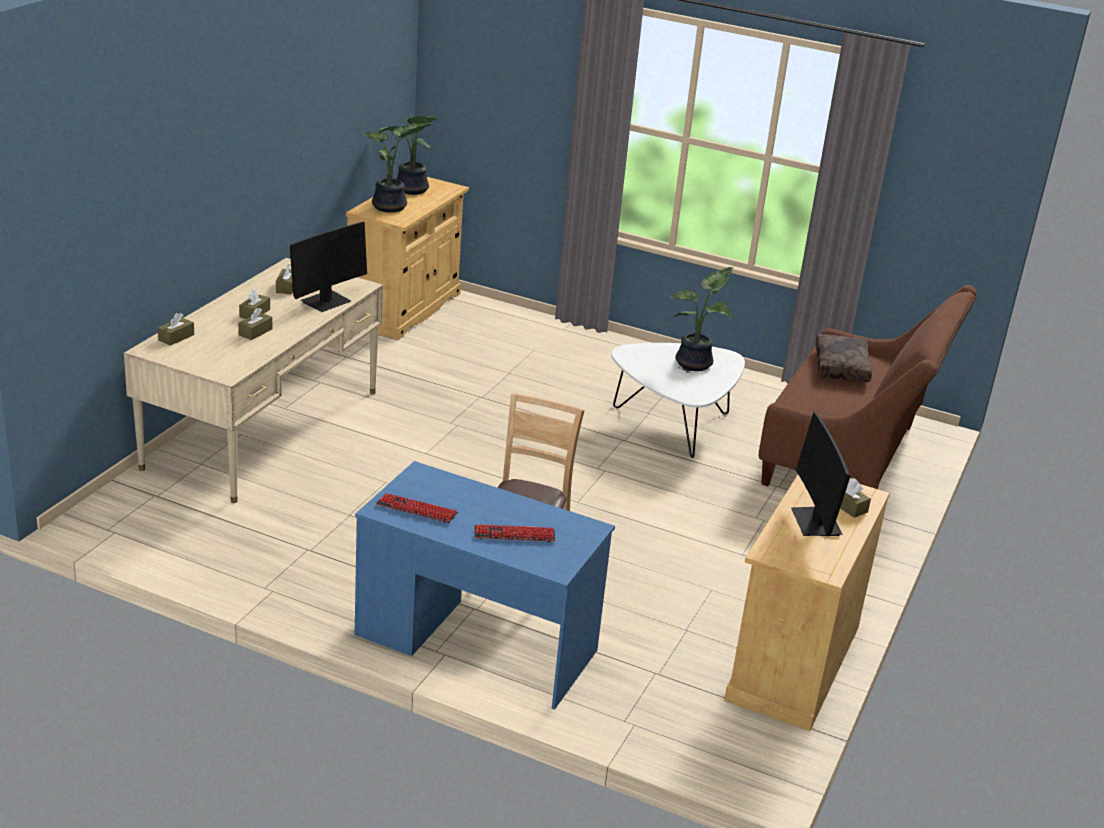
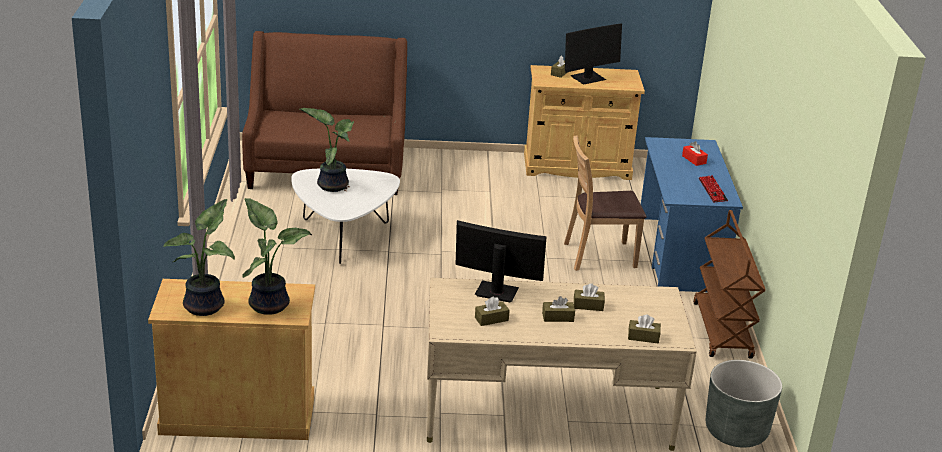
camera: 115 degrees left, 0 degrees up
keyboard [474,524,555,542] -> red tissue box [682,141,708,166]
brown pillow [816,334,872,382] -> none
none -> brown cart [693,210,766,359]
none -> grey planter [706,360,782,448]

